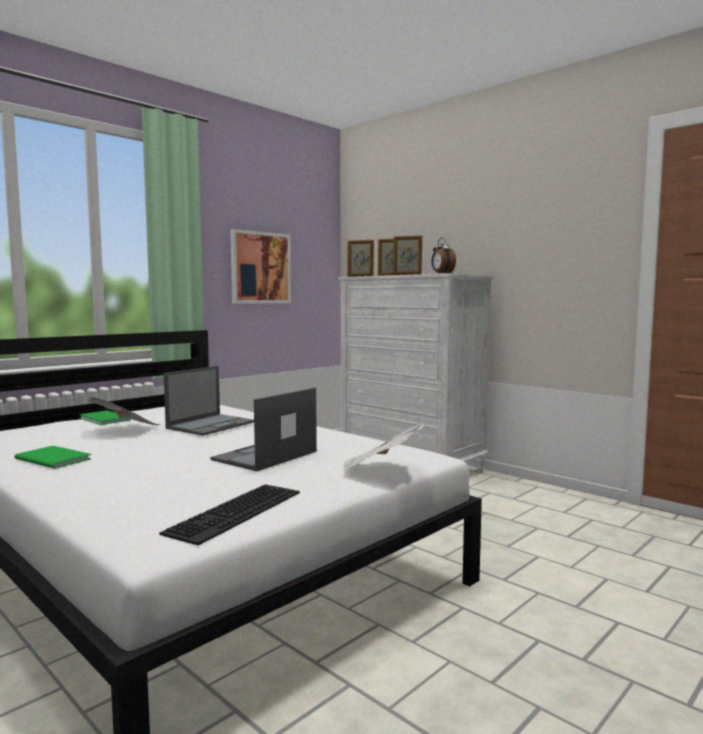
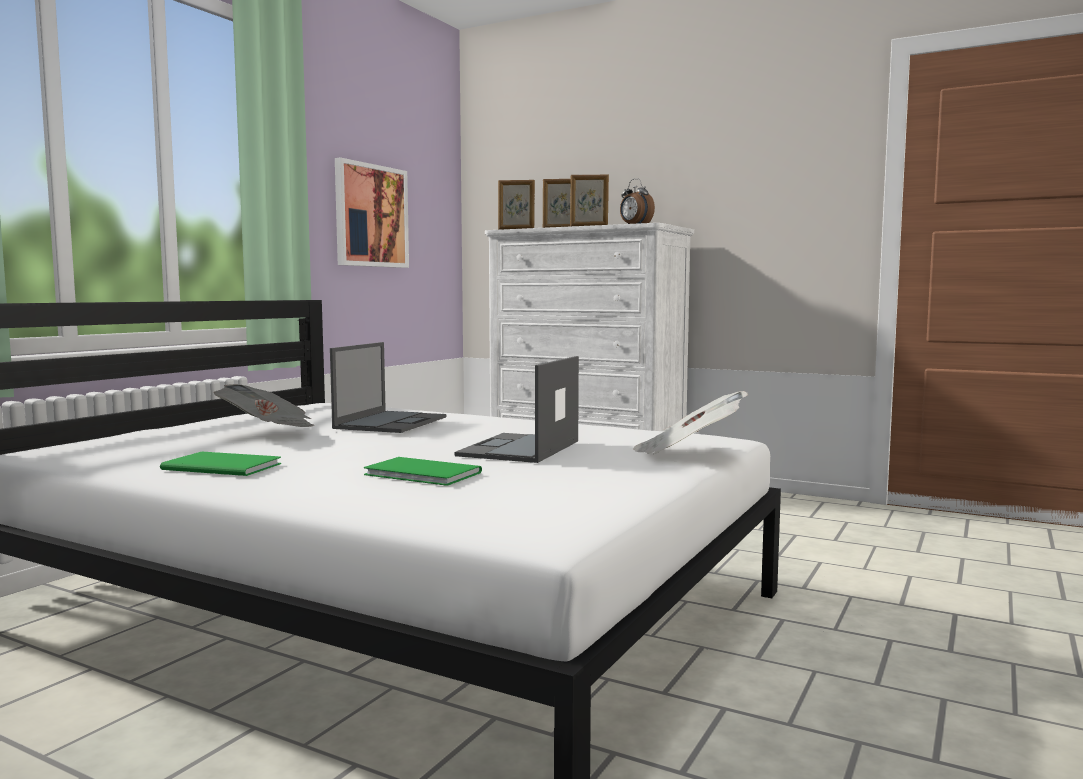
camera: 15 degrees left, 0 degrees up
green book [79,410,131,425] -> green book moved to [364,457,482,486]
keyboard [160,484,300,546] -> none

